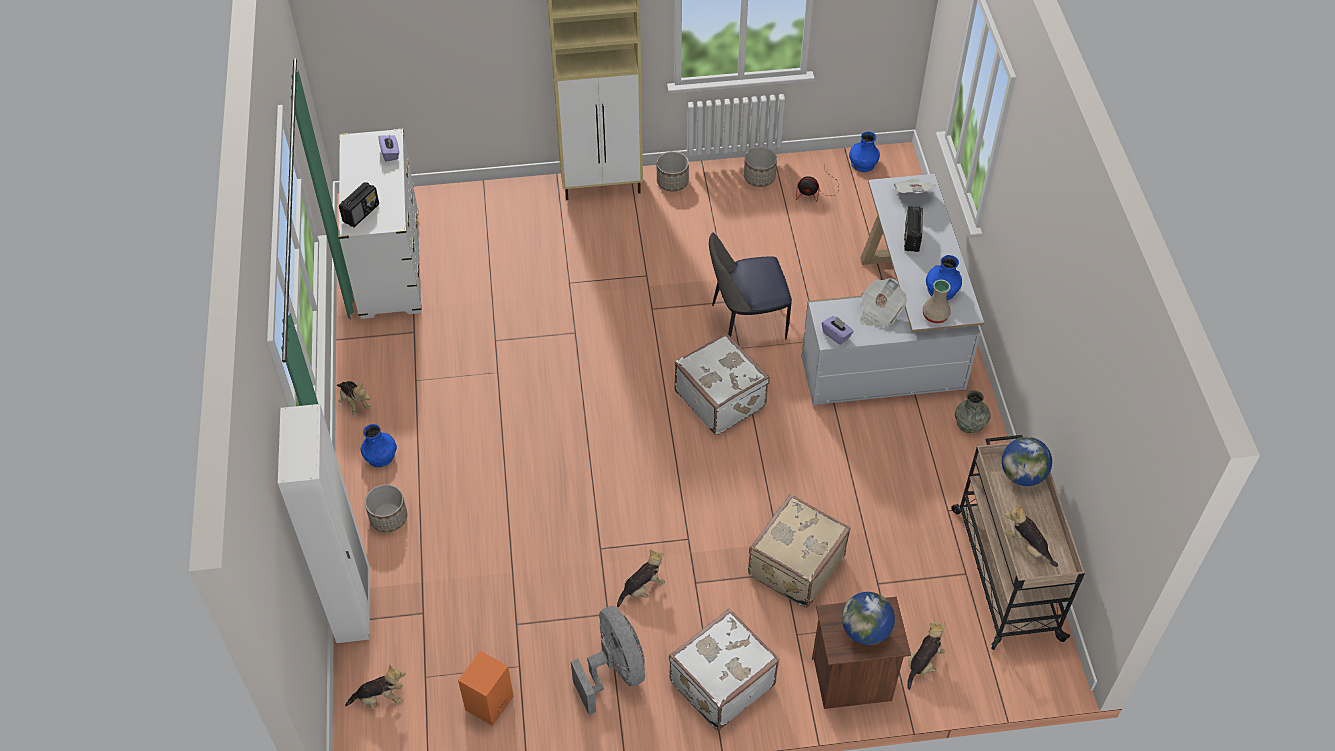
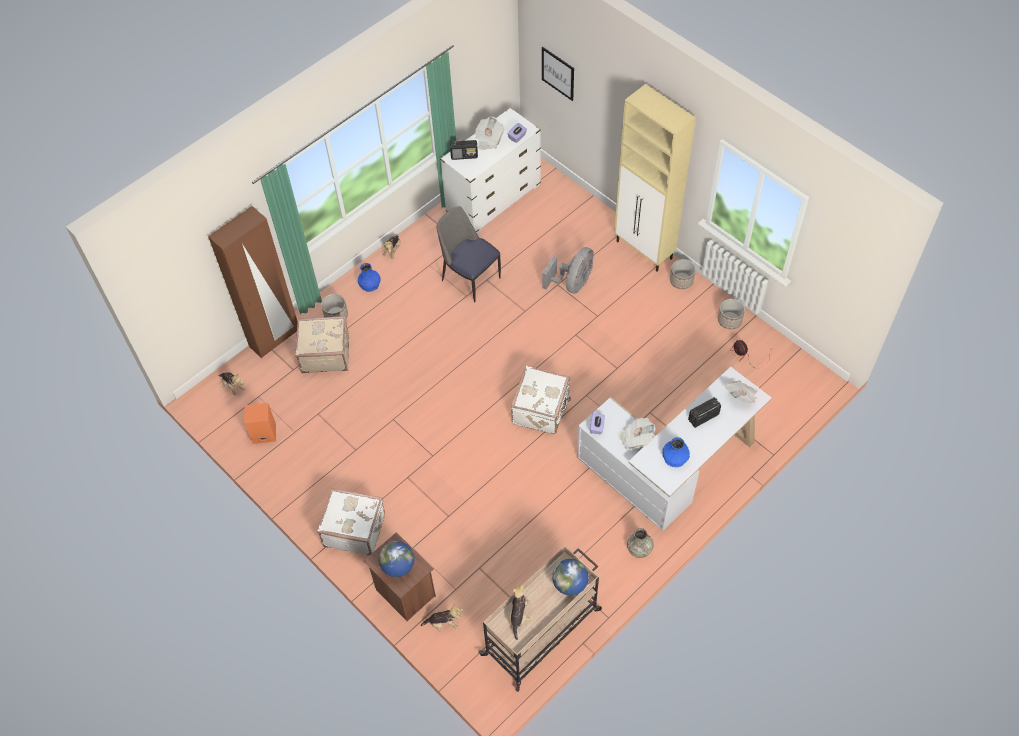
camera: 55 degrees right, 5 degrees up
white wardrobe [278,404,370,643] -> brown wardrobe [208,206,297,359]
grey fan [571,606,645,715] -> grey fan moved to [542,247,594,294]
plush toy [617,549,665,607] -> none
chair [709,232,792,339] -> chair moved to [436,206,501,303]
beige suitcase [748,494,851,608] -> beige suitcase moved to [295,316,349,373]
blue vase [849,131,880,172] -> none
beige vase [923,280,951,323] -> none
none -> newspaper [475,117,504,150]
none -> picture [542,47,574,101]

